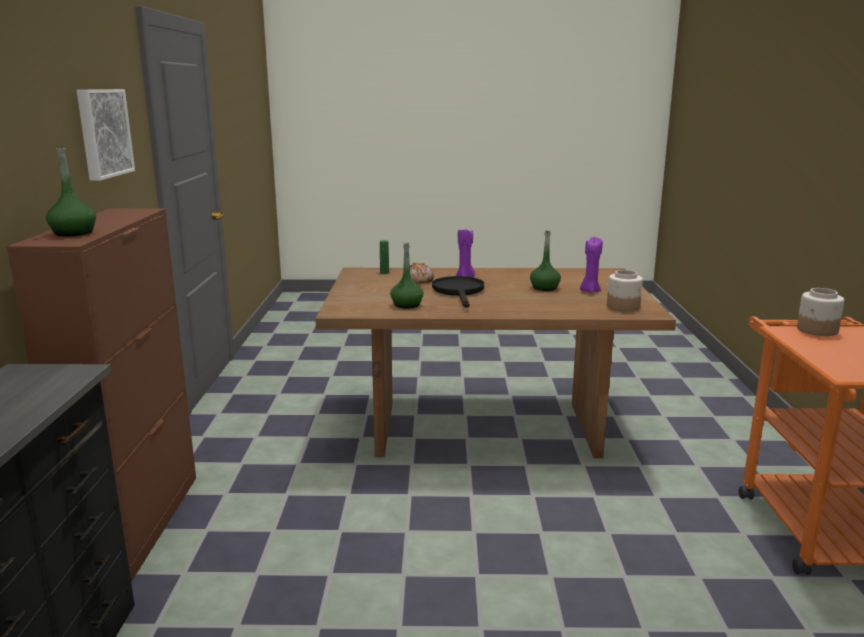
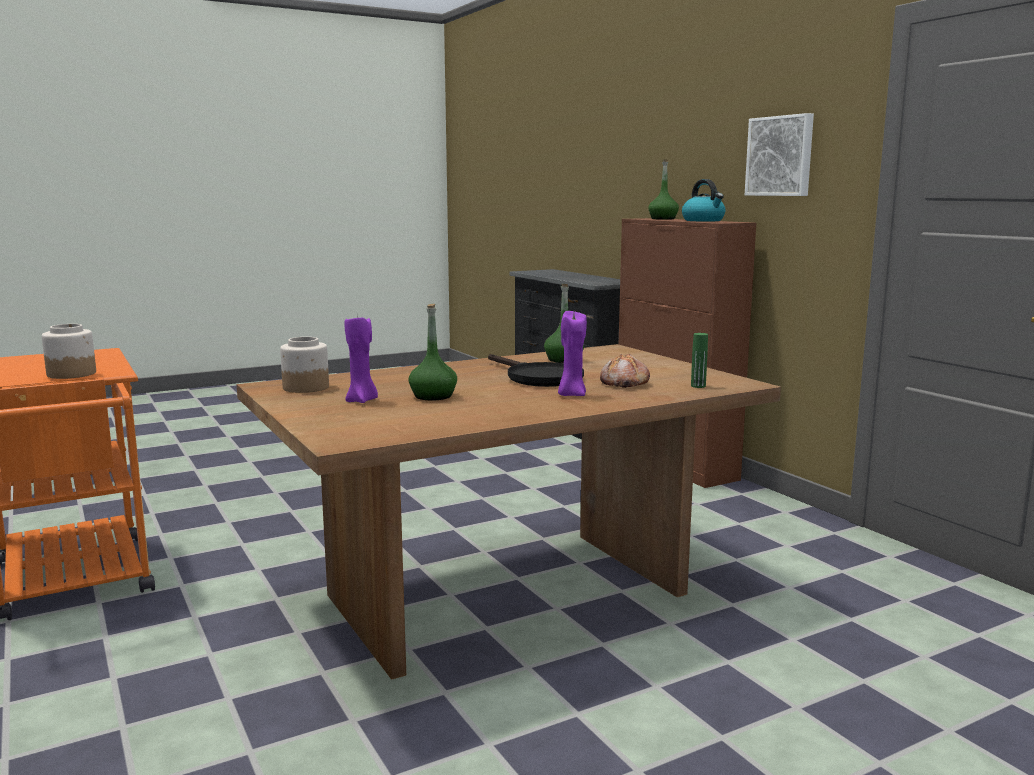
camera: 150 degrees right, 5 degrees down
none -> kettle [682,179,725,221]

